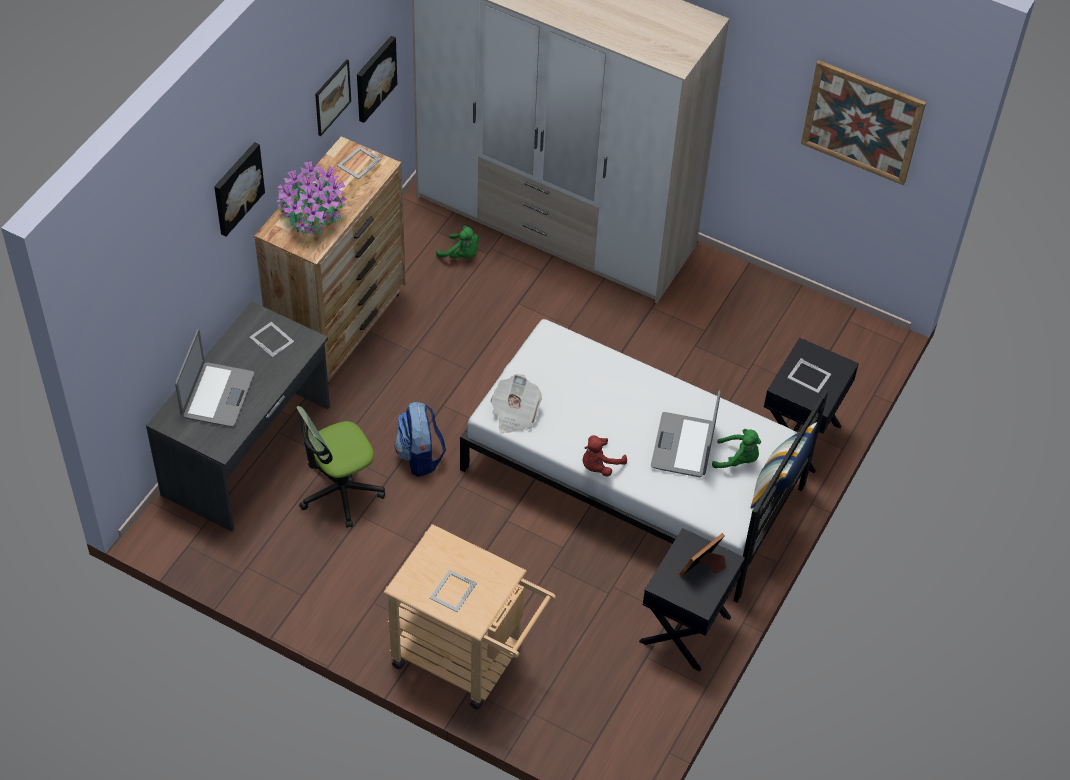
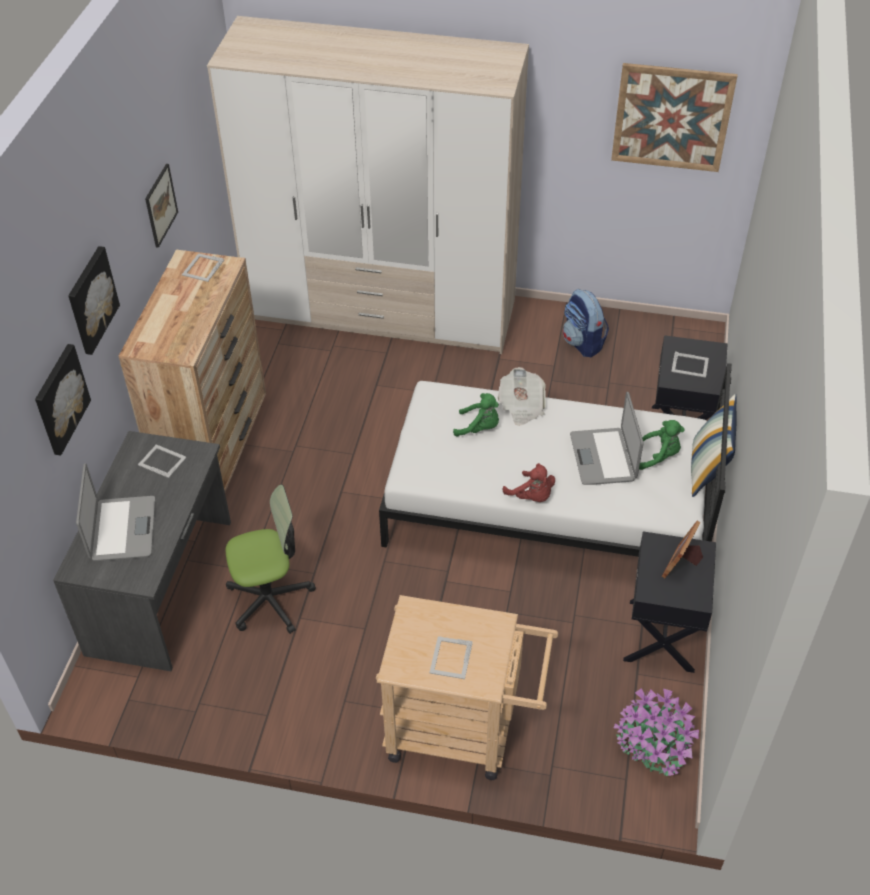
camera: 15 degrees left, 5 degrees down
potted plant [277,161,347,235] -> potted plant moved to [614,688,699,776]
office chair [296,406,385,528] -> office chair turned 150 degrees counterclockwise [226,484,316,634]
picture [357,36,397,123] -> picture moved to [35,344,91,455]
backpack [395,401,446,477] -> backpack moved to [563,289,609,357]
green plush toy [436,226,479,258] -> green plush toy moved to [453,393,499,437]
newspaper [491,374,542,433] -> newspaper moved to [498,367,546,426]
red plush toy [583,435,627,477] -> red plush toy turned 75 degrees counterclockwise [503,463,555,502]

